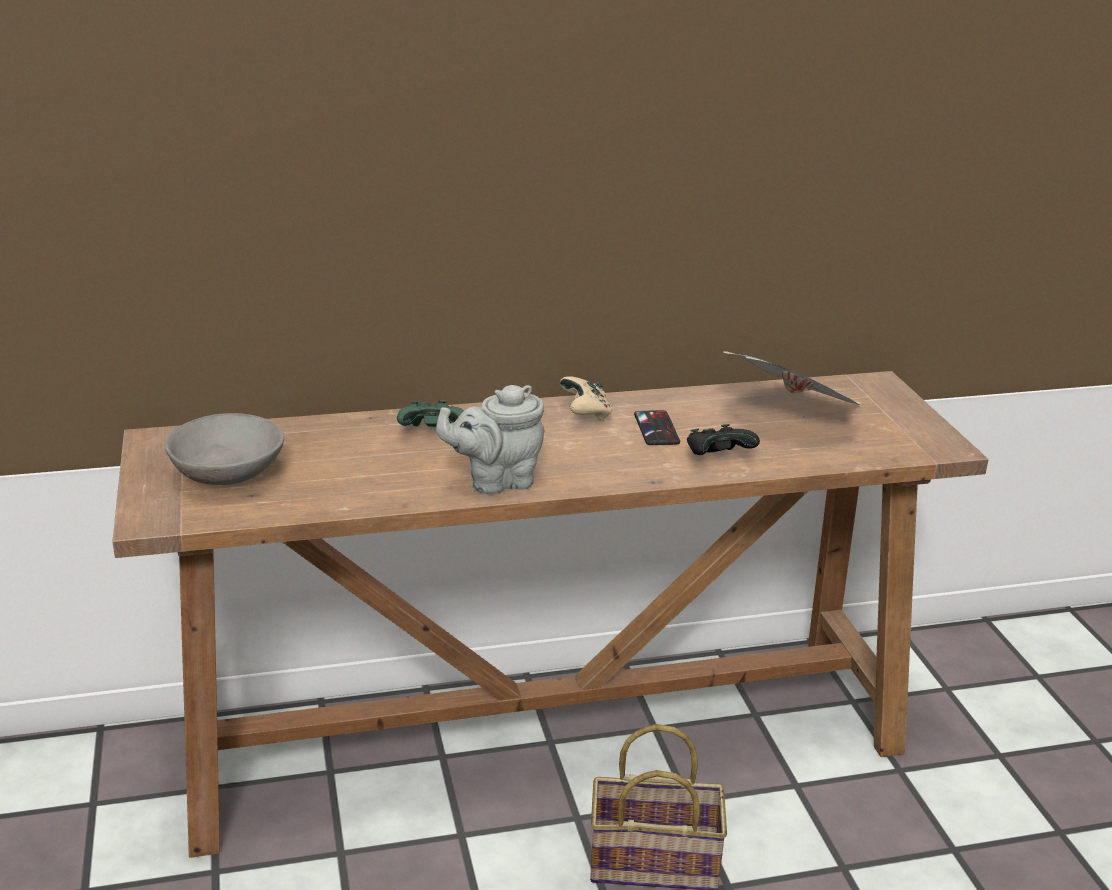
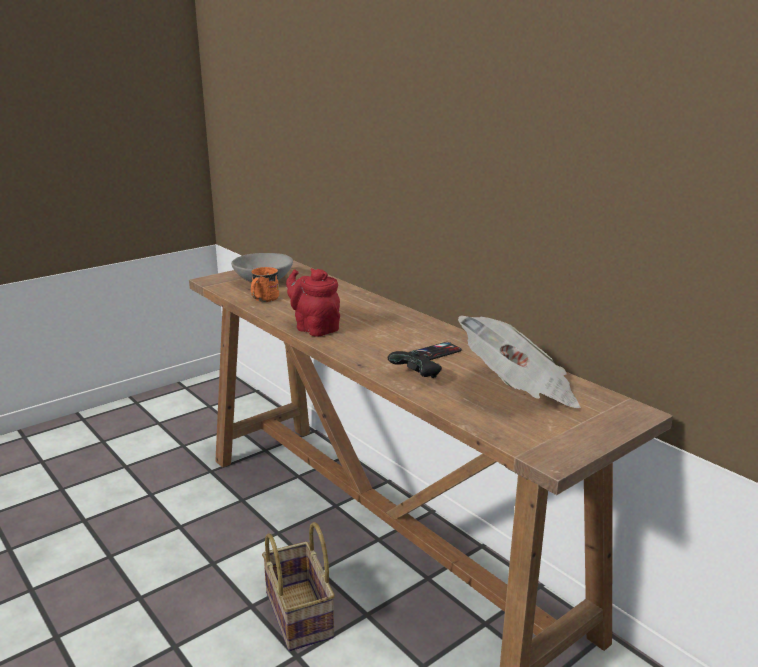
camera: 65 degrees right, 5 degrees down
green game controller [397,400,464,427] -> none
grey teapot [436,385,544,494] -> red teapot [286,268,340,337]
beige game controller [560,377,612,421] -> none
none -> orange mug [251,267,279,302]

